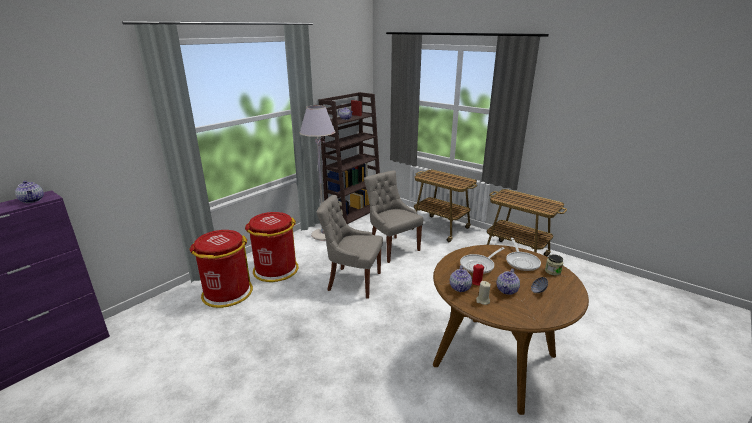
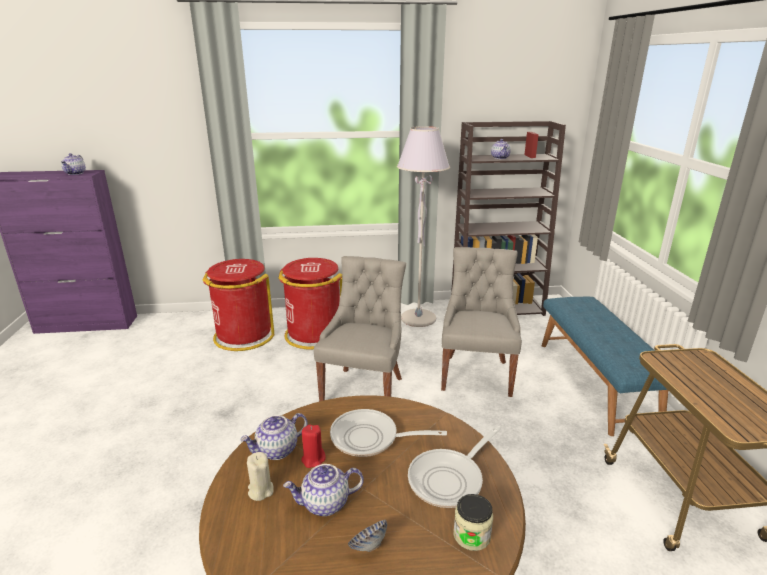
camera: 45 degrees right, 0 degrees up
grey chair [317,195,383,299] -> grey chair turned 45 degrees clockwise [314,256,406,401]
cart [411,170,477,242] -> blue bench [542,297,668,436]

